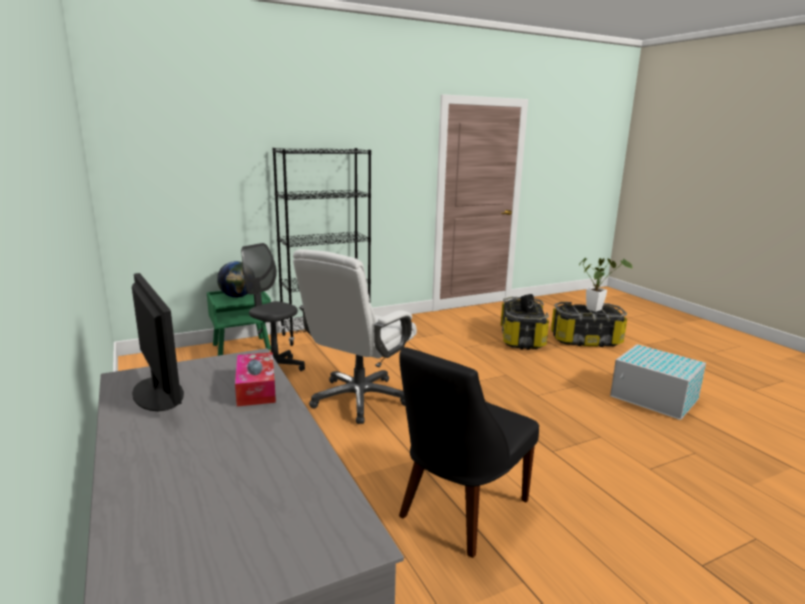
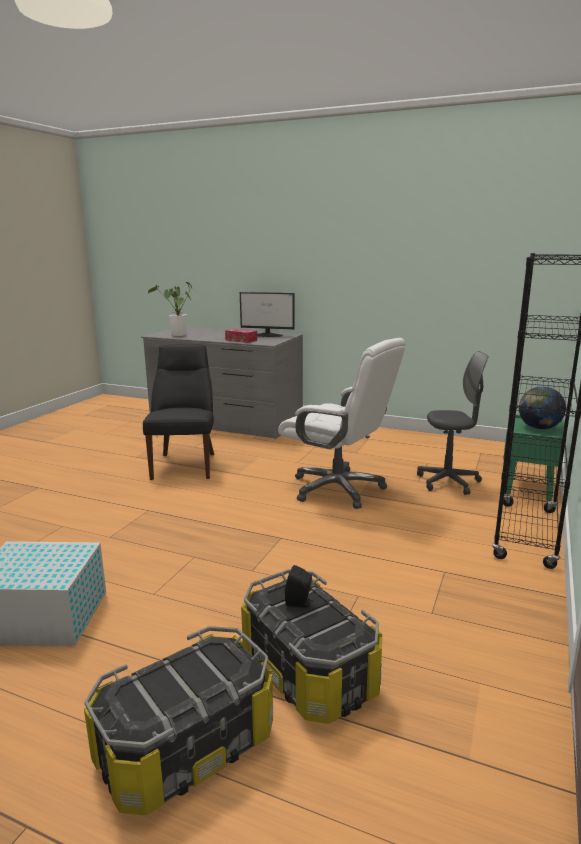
camera: 140 degrees right, 0 degrees up
white office chair [293,249,417,424] -> white office chair turned 135 degrees clockwise [278,338,406,509]
potted plant [579,258,632,312] -> potted plant moved to [148,282,192,336]

